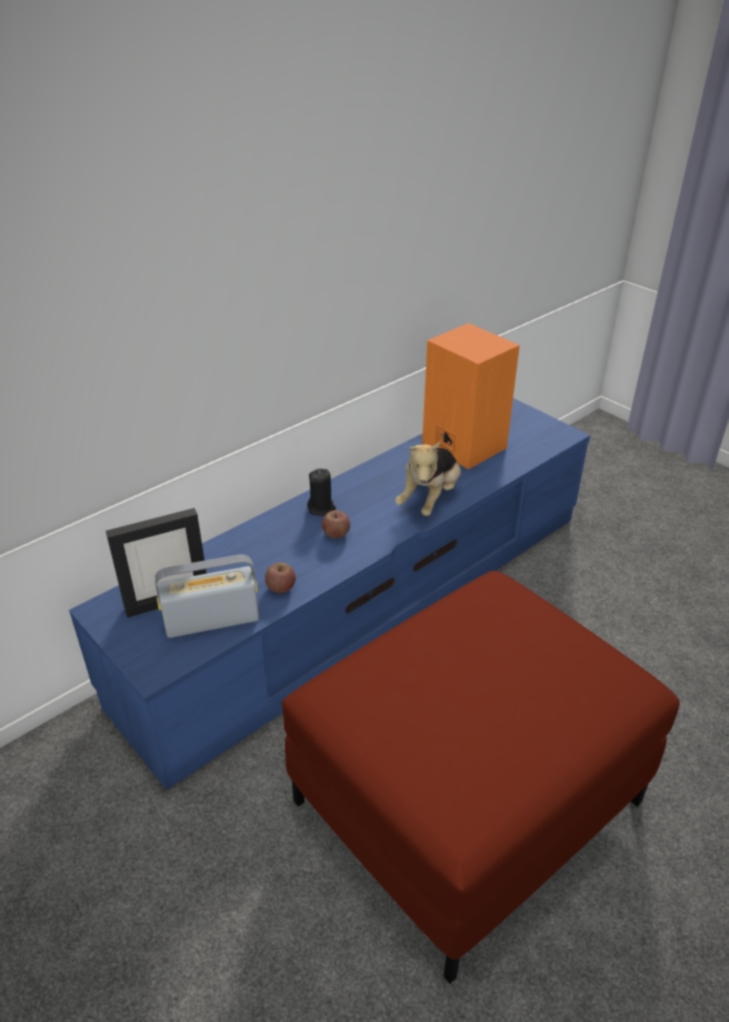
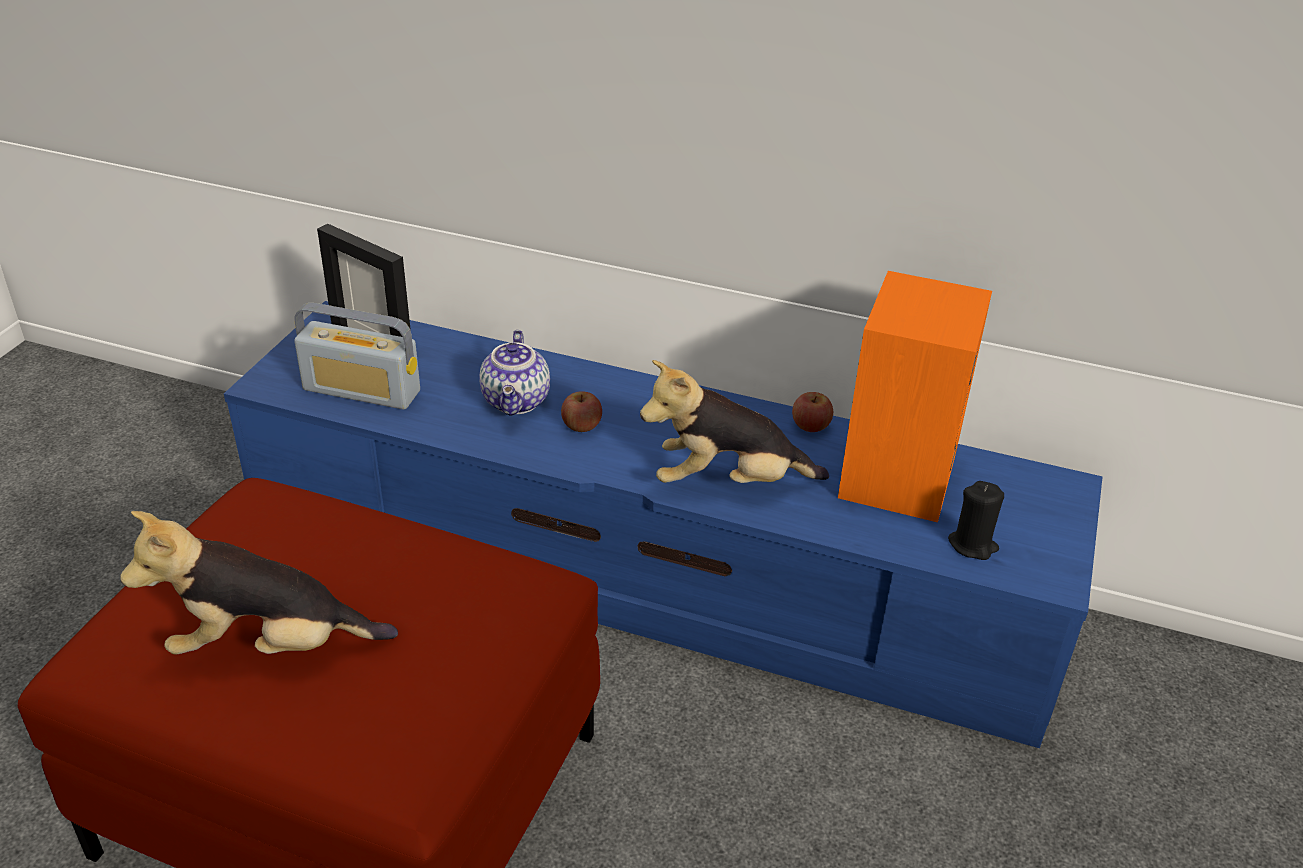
camera: 60 degrees right, 0 degrees up
radio [155,554,259,638] -> radio turned 150 degrees clockwise [294,303,420,409]
apple [265,562,296,593] -> apple moved to [792,392,833,432]
black candle [307,469,336,516] -> black candle moved to [948,481,1004,560]
none -> plush toy [120,511,398,655]
none -> teapot [479,330,550,416]

